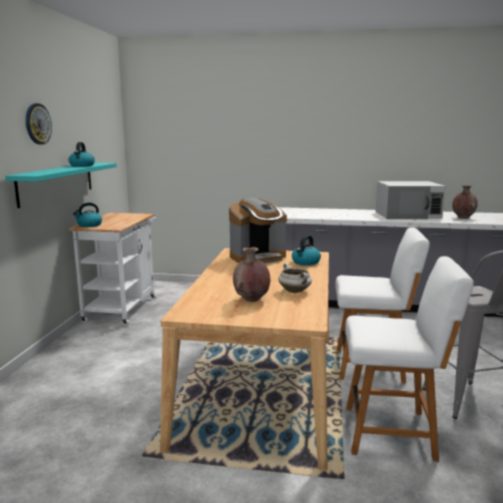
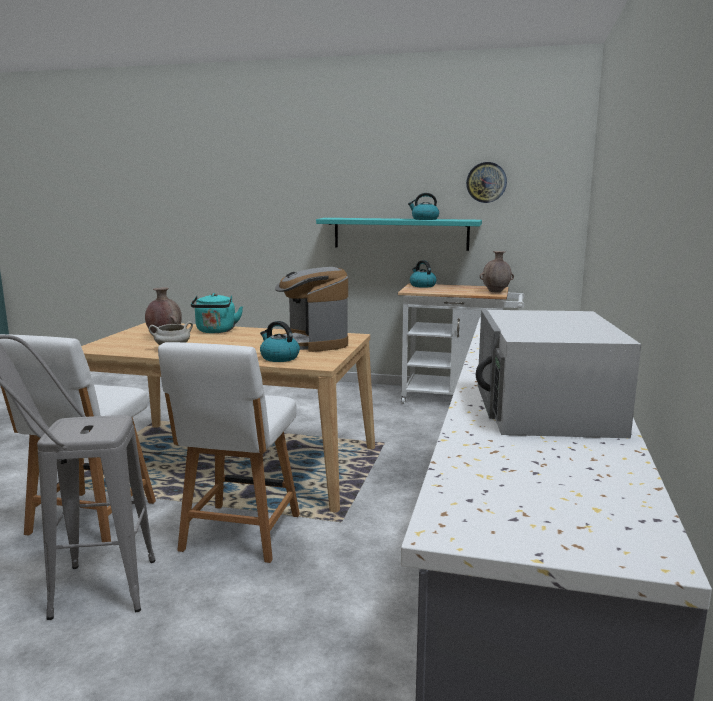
camera: 95 degrees right, 0 degrees up
wall clock [26,103,52,145] -> wall clock moved to [466,162,507,203]
brown vase [452,185,478,219] -> brown vase moved to [480,251,514,293]
none -> turquoise kettle [191,293,243,333]

